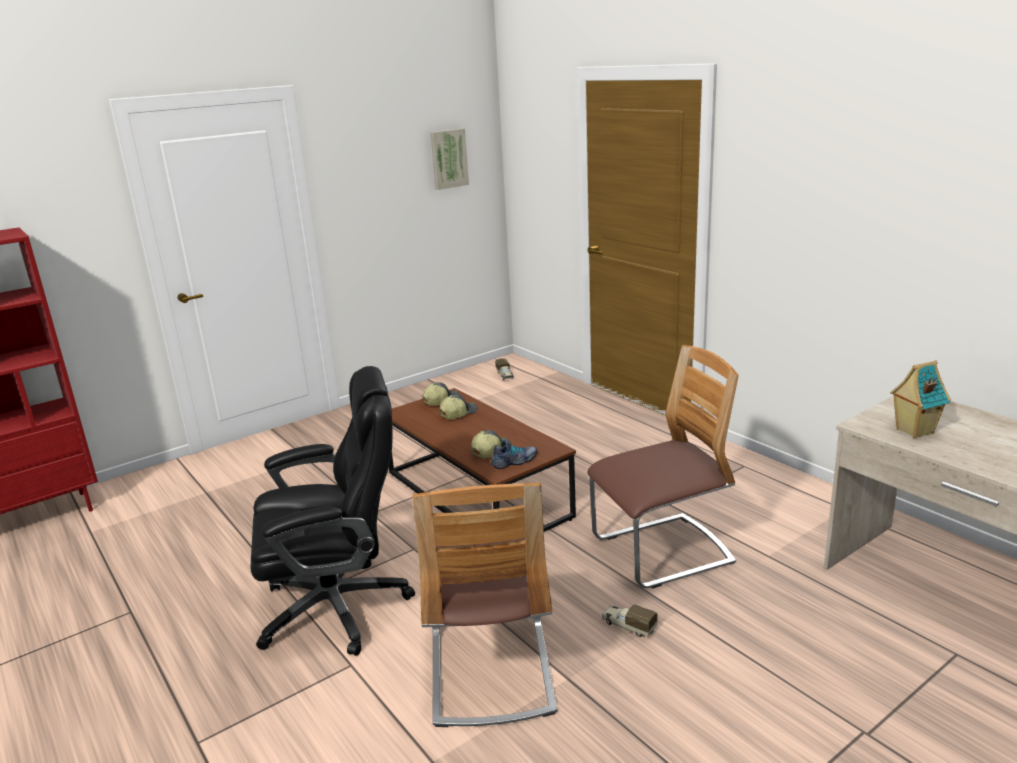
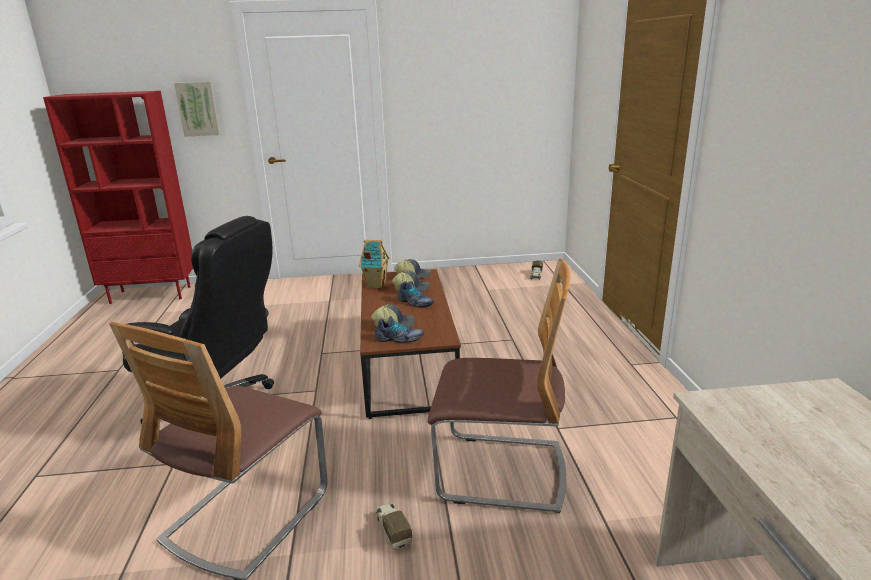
camera: 30 degrees right, 0 degrees up
picture [430,128,469,190] -> picture moved to [174,82,220,137]
toy house [890,360,951,439] -> toy house moved to [359,240,390,289]
none -> shoe [398,281,434,308]

